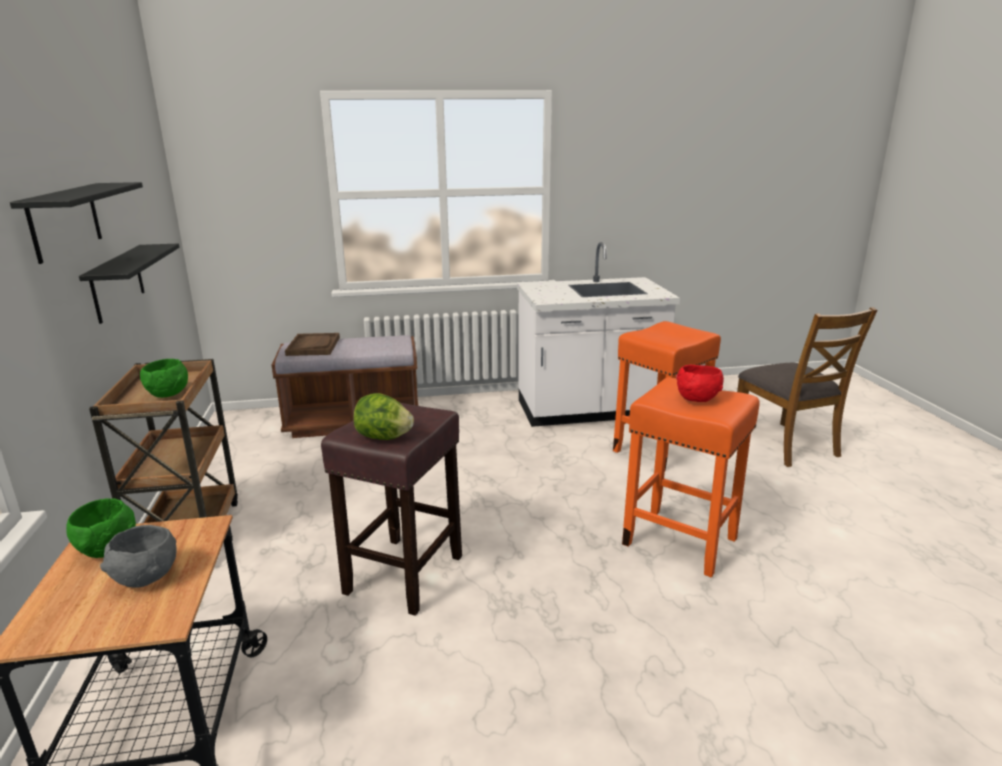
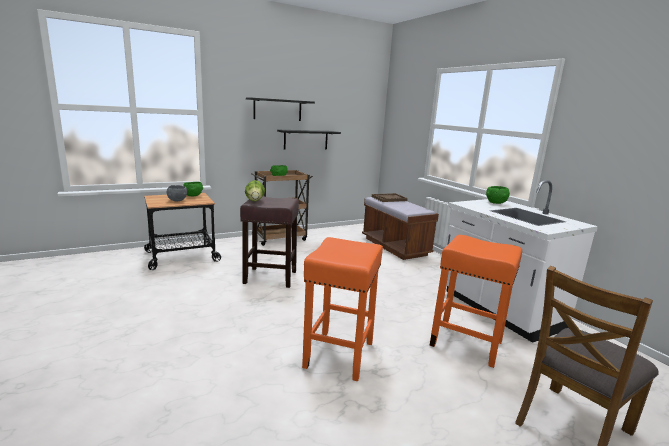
camera: 70 degrees right, 5 degrees down
red bowl [676,365,724,402] -> none
none -> green bowl [486,186,510,204]

